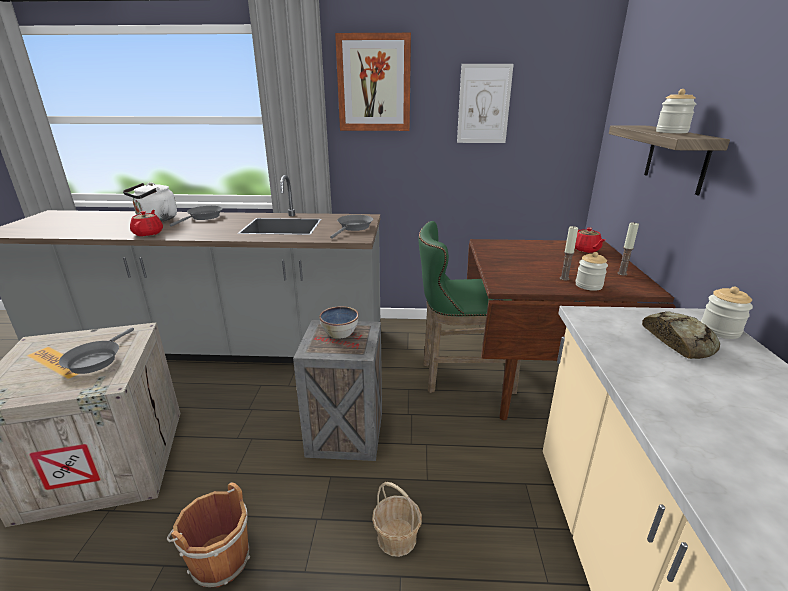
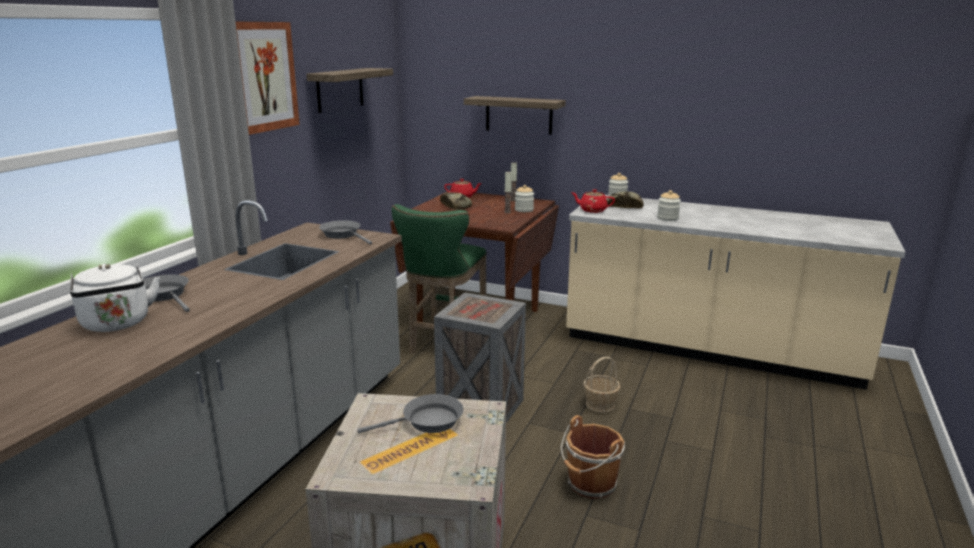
camera: 70 degrees left, 5 degrees down
grey frying pan [59,327,134,374] -> grey frying pan turned 45 degrees counterclockwise [357,394,464,433]
red teapot [130,210,163,236] -> red teapot moved to [571,189,615,213]
bowl [319,306,359,339] -> none
picture [457,64,514,143] -> shelf [306,68,393,113]
jar [656,89,696,133] -> jar moved to [657,190,681,221]
none -> bread [440,192,472,210]

